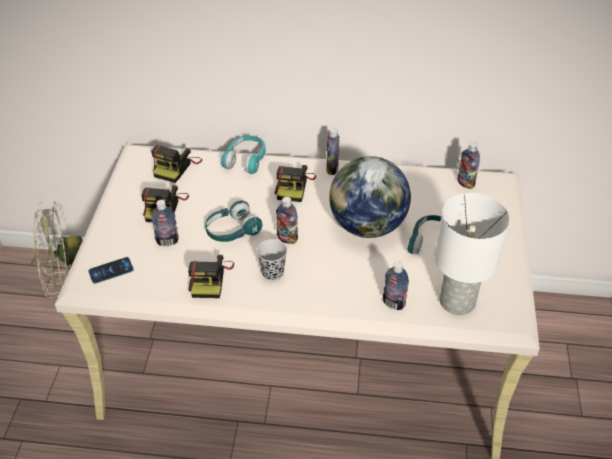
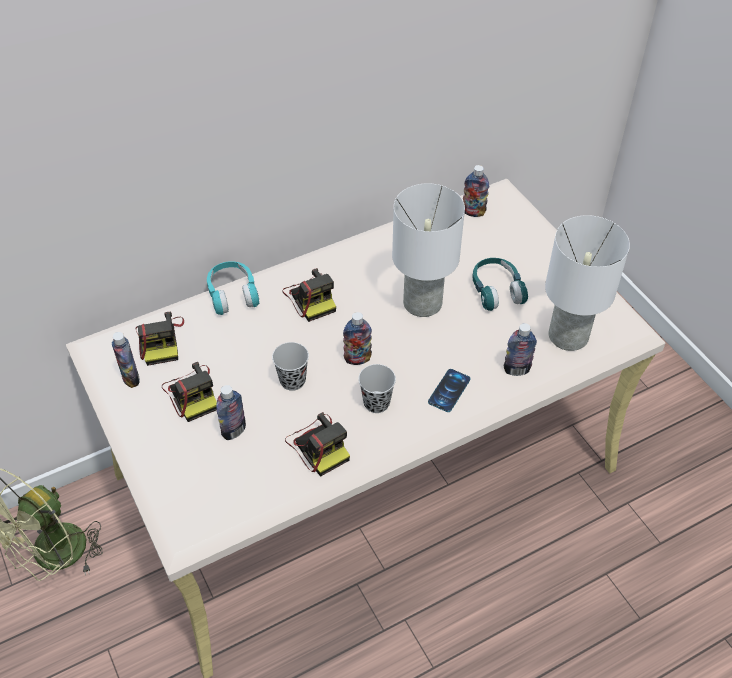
camera: 35 degrees left, 5 degrees up
phone [88,257,134,284] -> phone moved to [428,369,470,412]
turquoise headphones [205,200,262,242] -> black cup [272,342,309,391]
bottle [326,128,339,175] -> bottle moved to [112,332,140,388]
globe [329,156,411,238] -> white table lamp [392,183,465,317]

